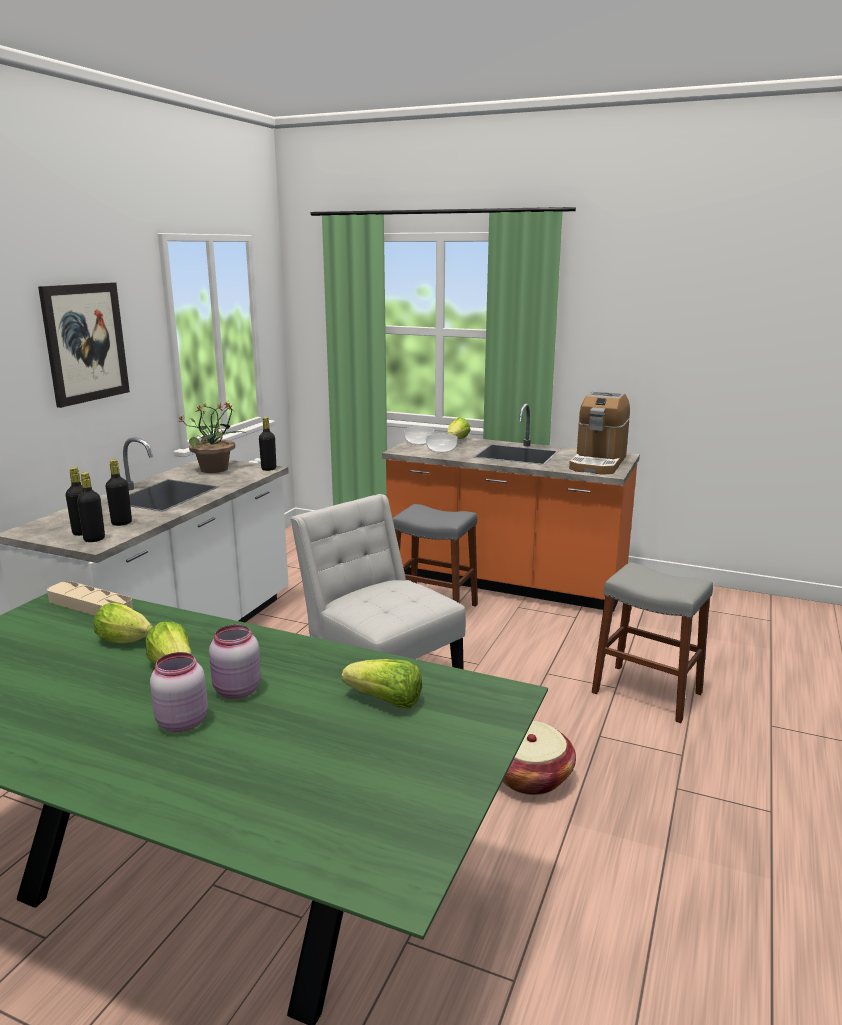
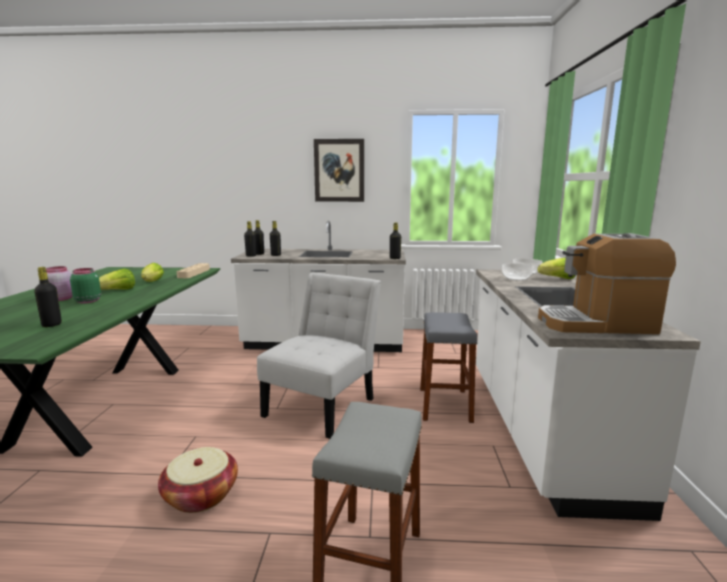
camera: 70 degrees right, 5 degrees down
potted plant [179,402,246,473] -> none
pink jar [209,625,261,698] -> green jar [70,268,101,303]
lettuce [342,659,422,709] -> black bottle [34,267,62,327]
orange counter [382,403,640,612] -> white counter [476,269,701,521]

